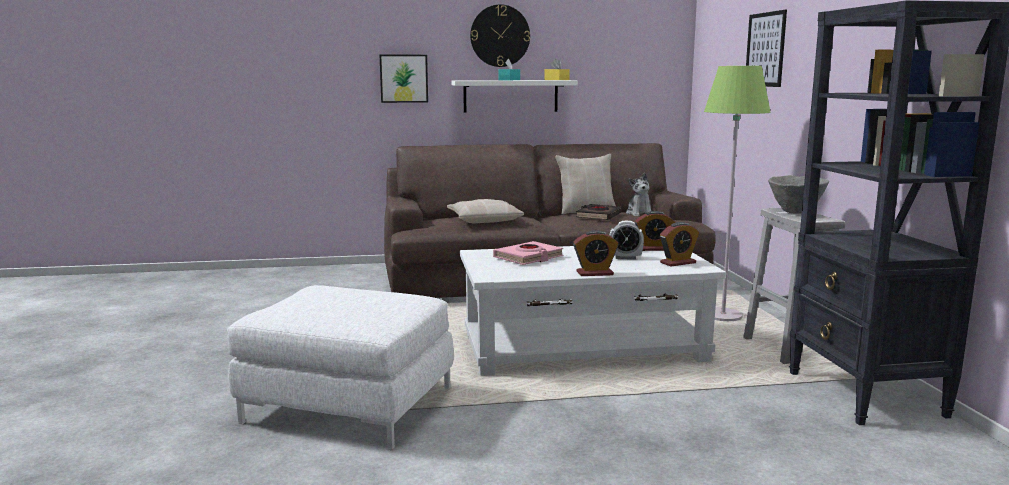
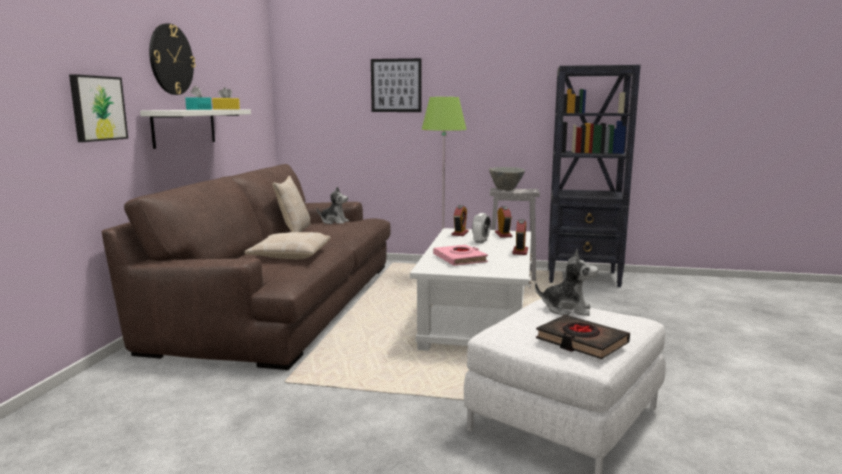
camera: 70 degrees left, 0 degrees up
black book [576,204,622,220] -> black book moved to [536,315,630,359]
none -> plush toy [535,249,598,316]

